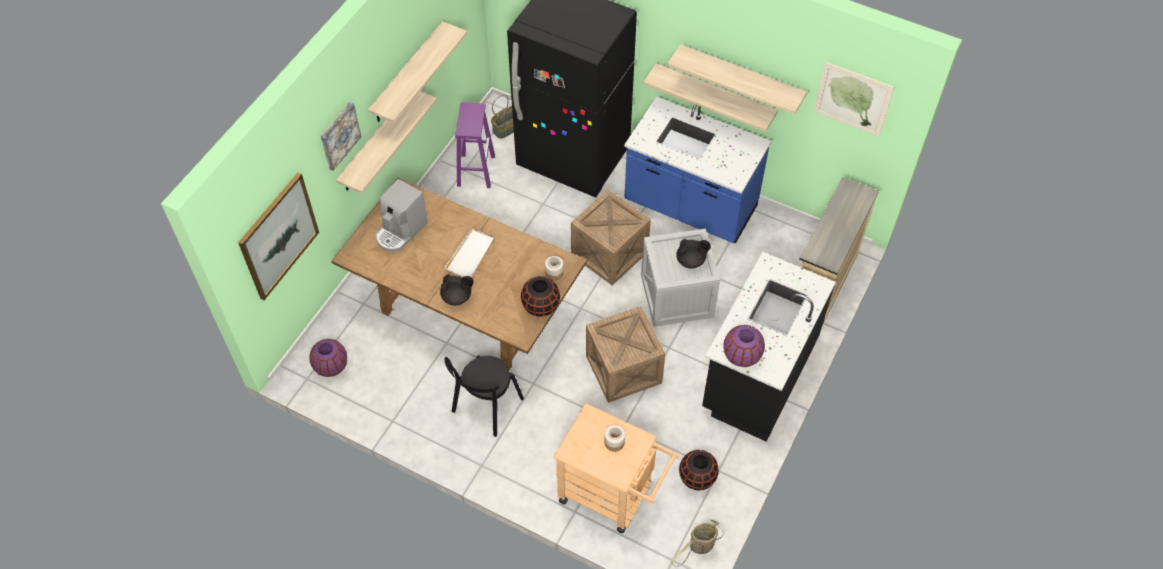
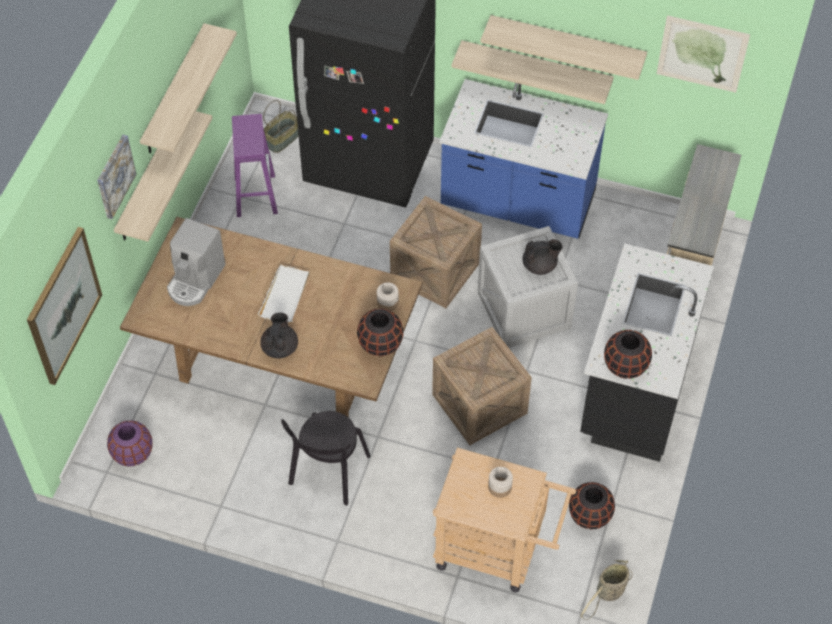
camera: 10 degrees left, 0 degrees up
black teapot [440,274,474,305] -> black teapot turned 75 degrees counterclockwise [260,313,298,359]
purple vase [723,325,765,367] -> black vase [604,330,652,379]

